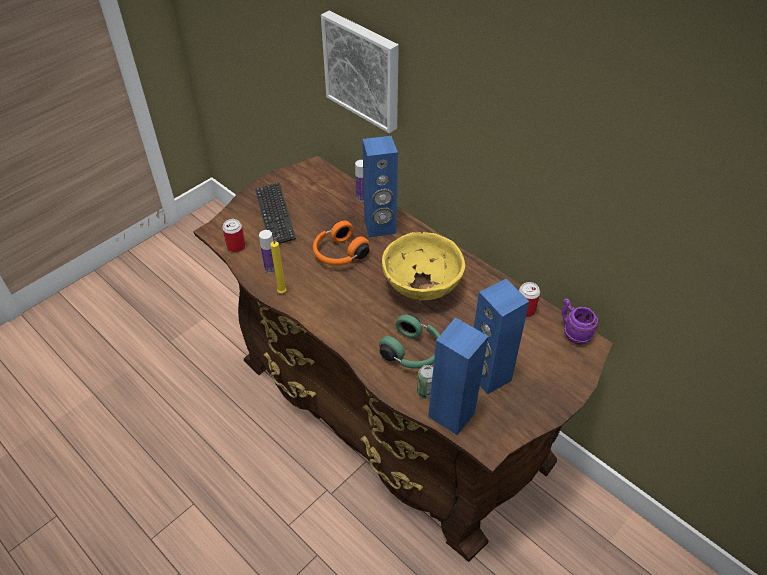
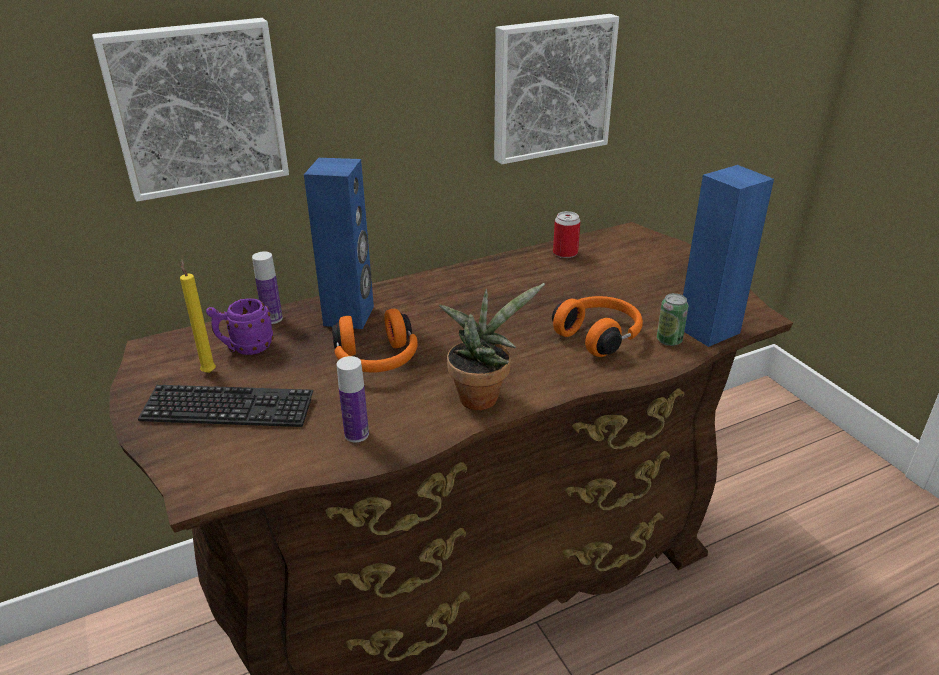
camera: 70 degrees left, 15 degrees down
can [223,219,246,252] -> none
yellow candle [270,234,287,293] -> yellow candle moved to [180,259,216,373]
green headphones [379,314,440,369] -> orange headphones [552,296,643,357]
yellow bowl [382,232,465,300] -> none
blue speaker [474,279,529,395] -> none
purple mug [562,298,599,345] -> purple mug moved to [206,298,273,355]
none -> potted plant [439,283,545,410]
none -> picture [494,14,619,164]

